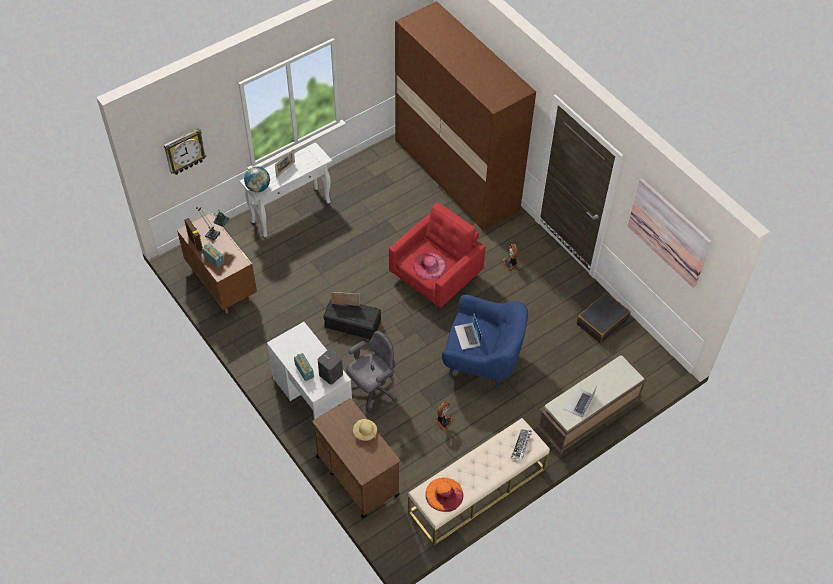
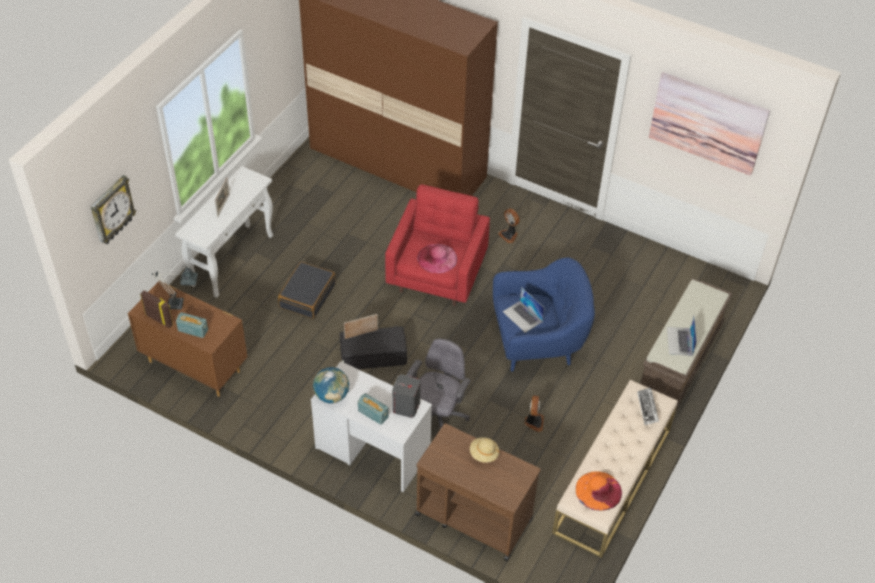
camera: 25 degrees left, 5 degrees down
globe [244,166,270,192] -> globe moved to [313,367,349,404]
black suitcase [576,293,630,343] -> black suitcase moved to [278,262,336,319]

